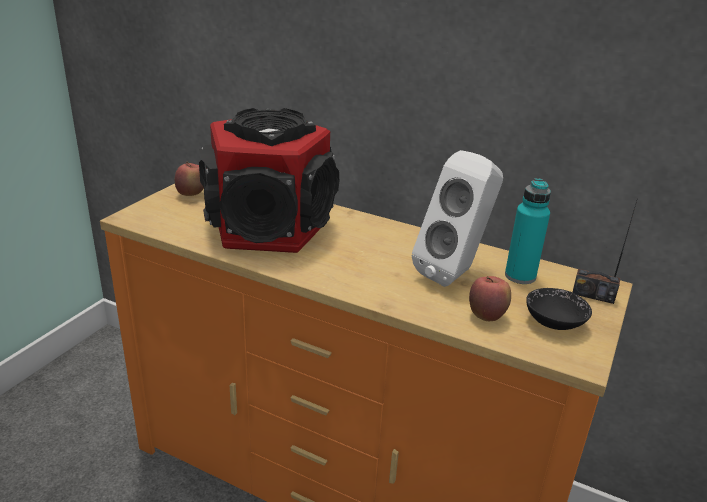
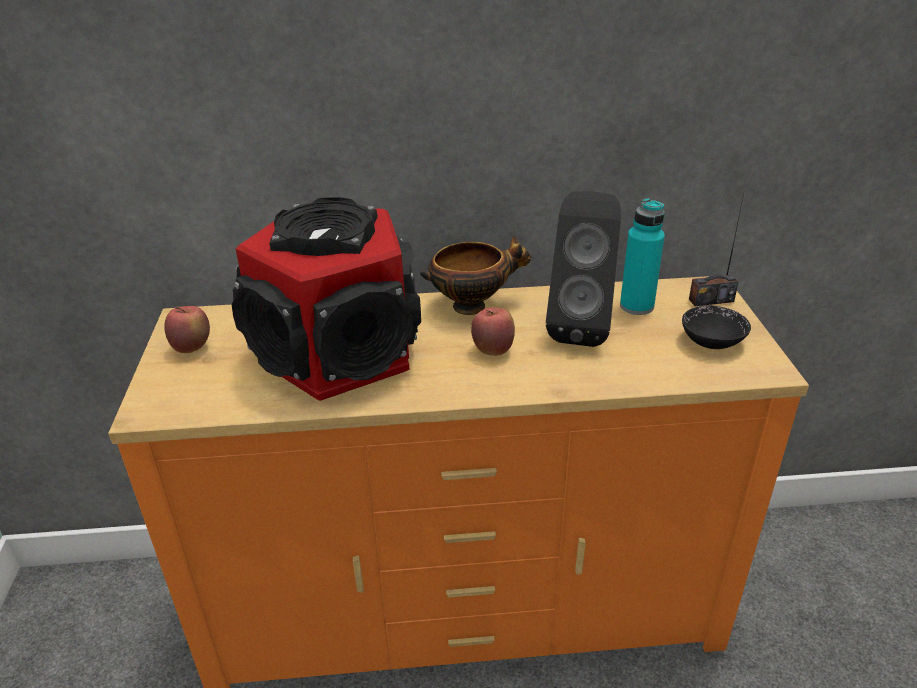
camera: 30 degrees left, 5 degrees up
white speaker [412,150,503,287] -> black speaker [546,191,621,347]
apple [469,276,511,321] -> apple moved to [471,307,515,356]
none -> bowl [420,236,531,315]

